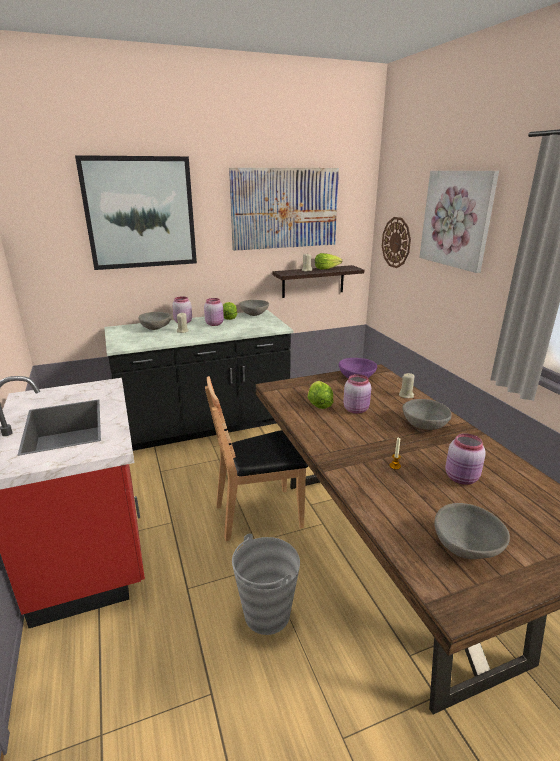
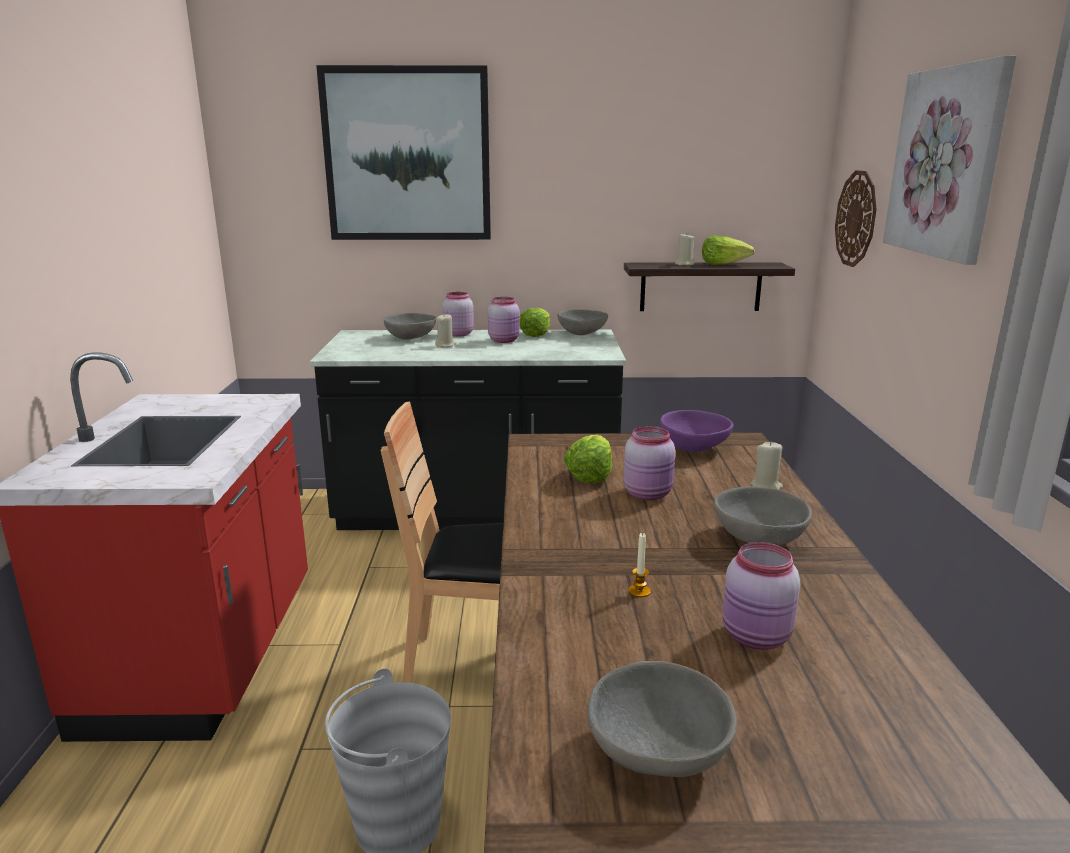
camera: 20 degrees right, 5 degrees down
picture [229,168,339,251] -> none

